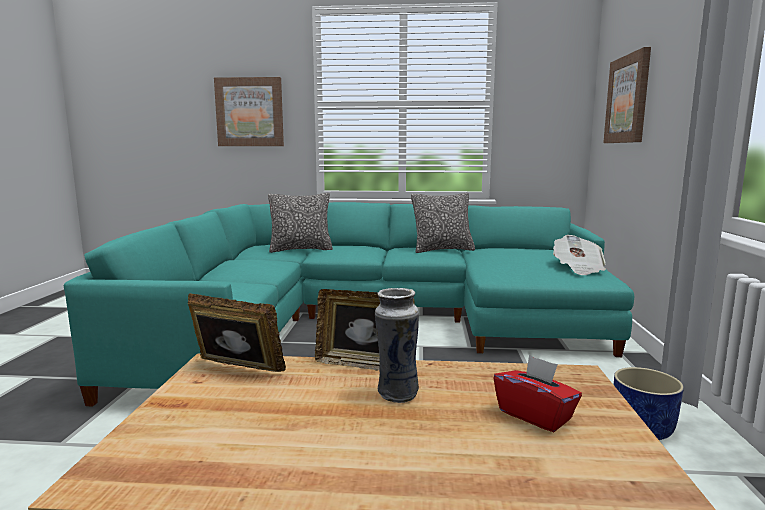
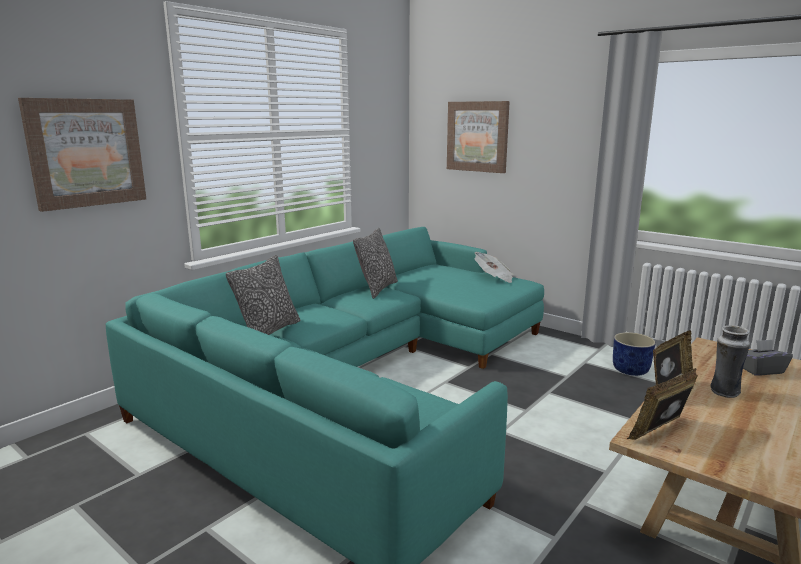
camera: 55 degrees left, 5 degrees up
red tissue box [493,355,582,432] -> grey tissue box [743,339,793,376]

